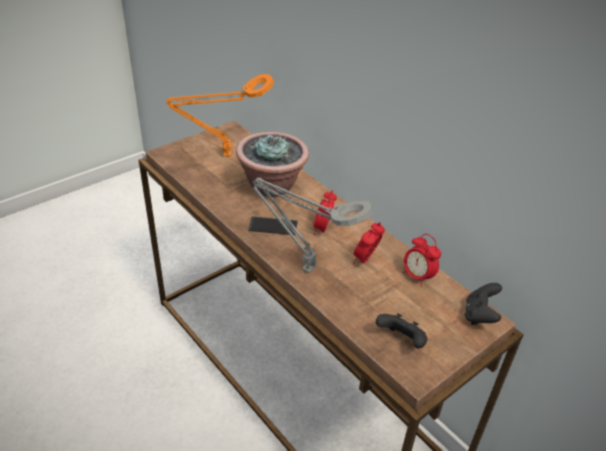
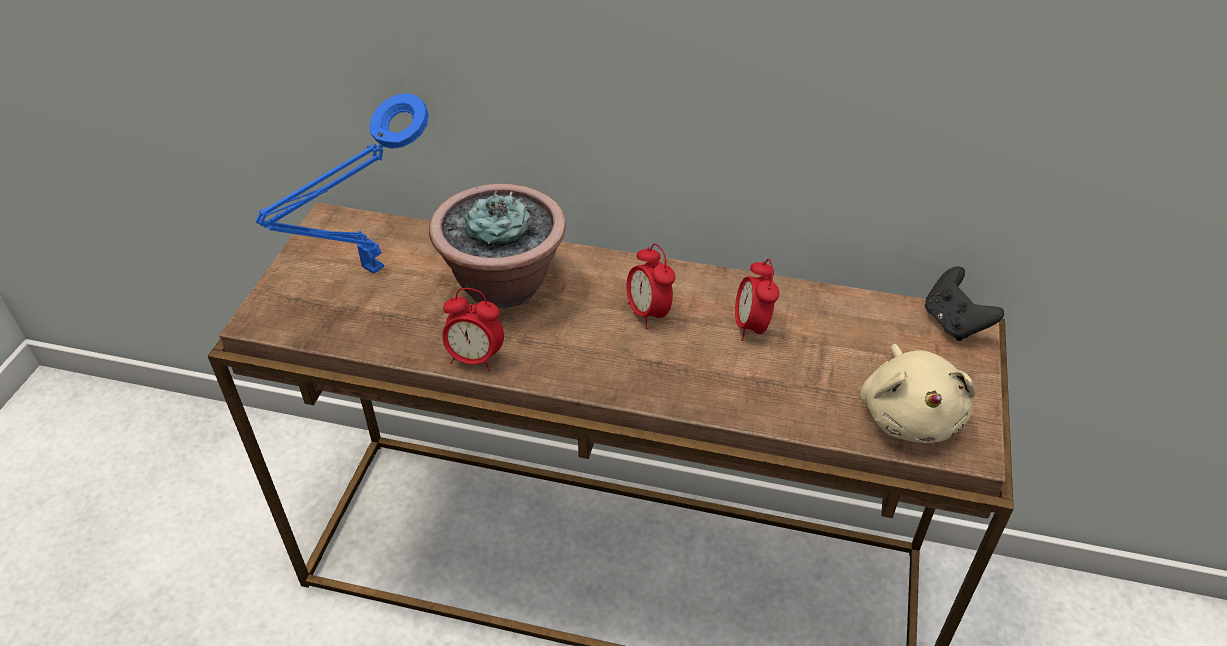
camera: 35 degrees left, 5 degrees up
orange table lamp [166,74,274,157] -> blue table lamp [256,93,429,274]
phone [248,216,298,235] -> none
grey table lamp [253,177,373,273] -> none
black game controller [376,313,427,348] -> beige plush toy [861,344,976,443]
alarm clock [403,234,441,287] -> alarm clock moved to [442,288,504,372]

